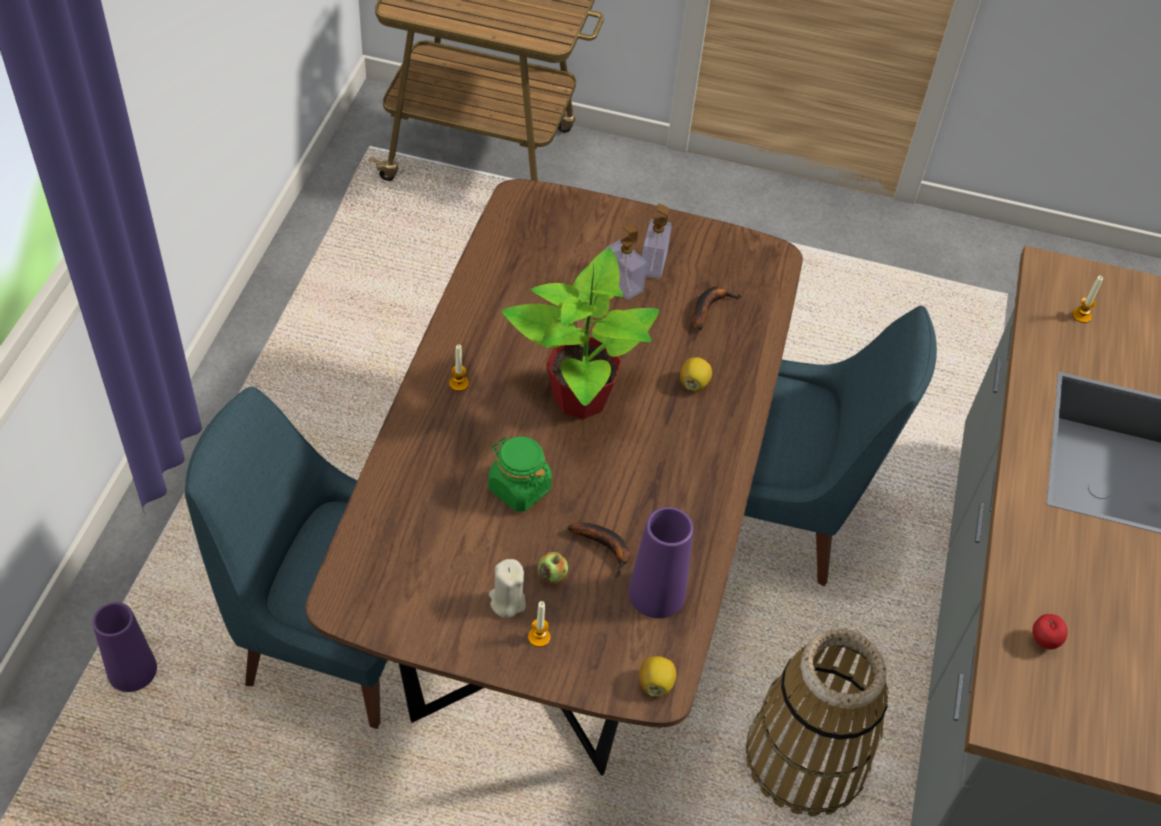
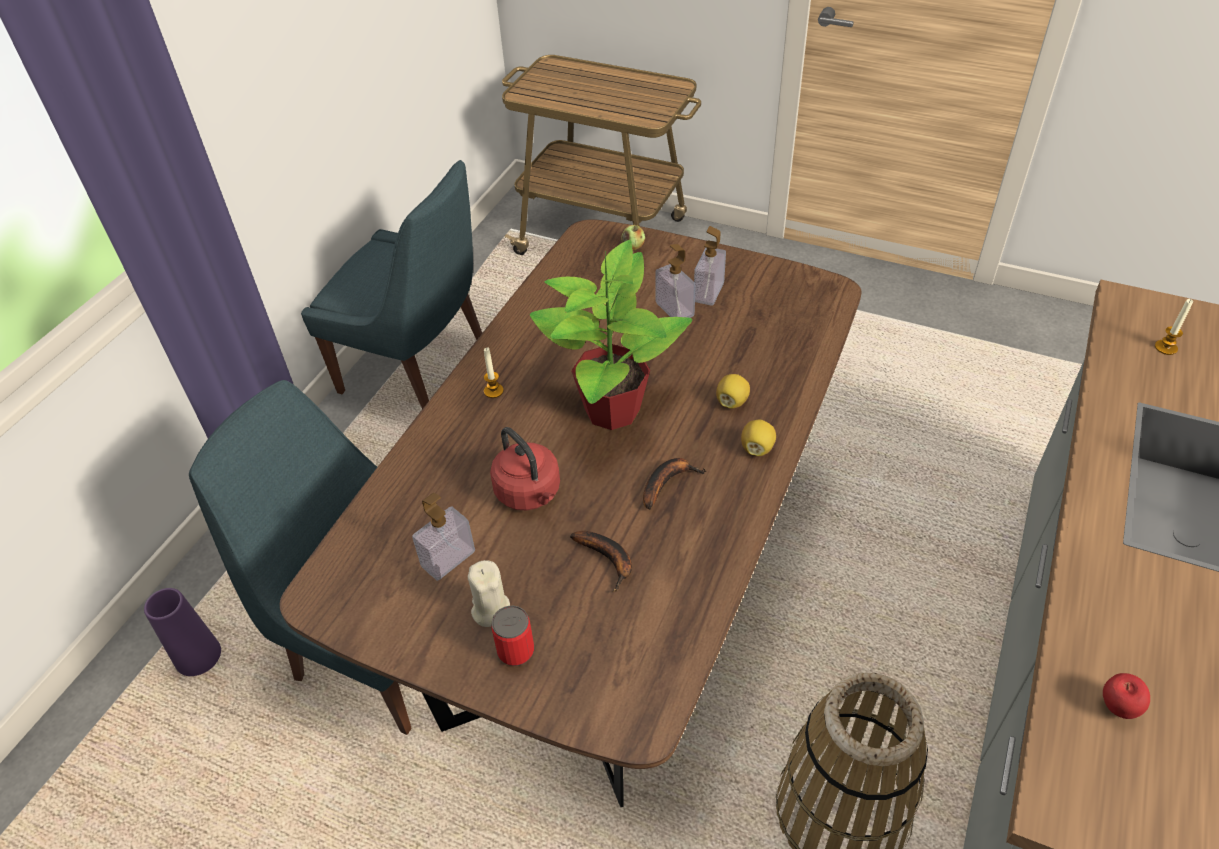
camera: 15 degrees right, 5 degrees down
green jar [488,436,552,512] -> red kettle [490,427,560,510]
candle [528,601,551,647] -> can [491,606,534,666]
apple [538,552,568,584] -> apple moved to [621,224,645,250]
purple vase [628,507,693,618] -> none
lemon [639,656,676,697] -> lemon moved to [741,420,776,456]
banana [693,286,741,331] -> banana moved to [643,458,706,510]
blue chair [744,306,937,586] -> blue chair moved to [301,160,482,409]
none -> soap dispenser [412,493,475,581]

